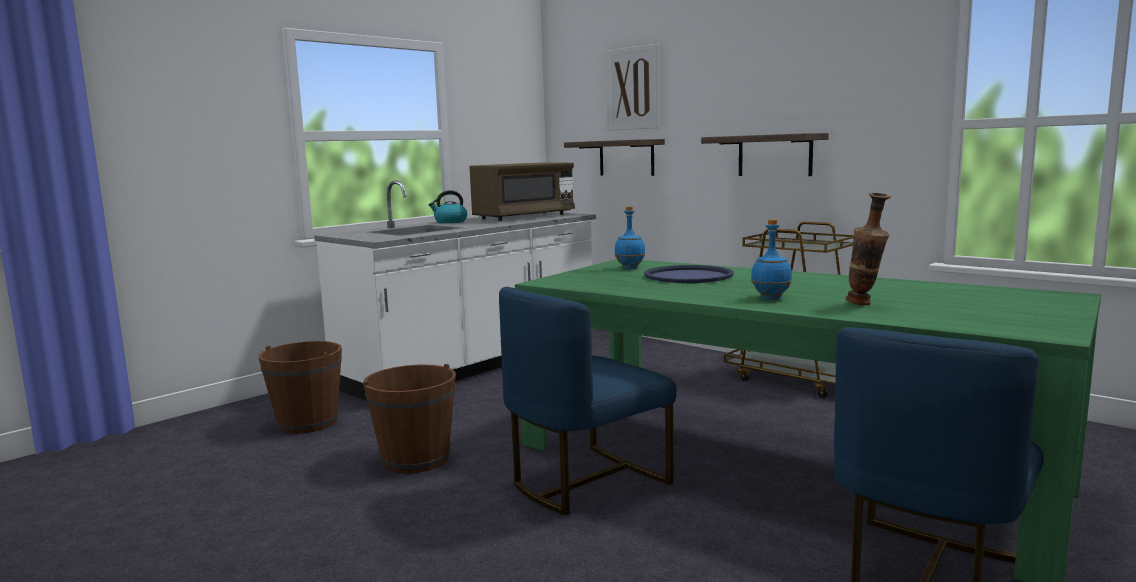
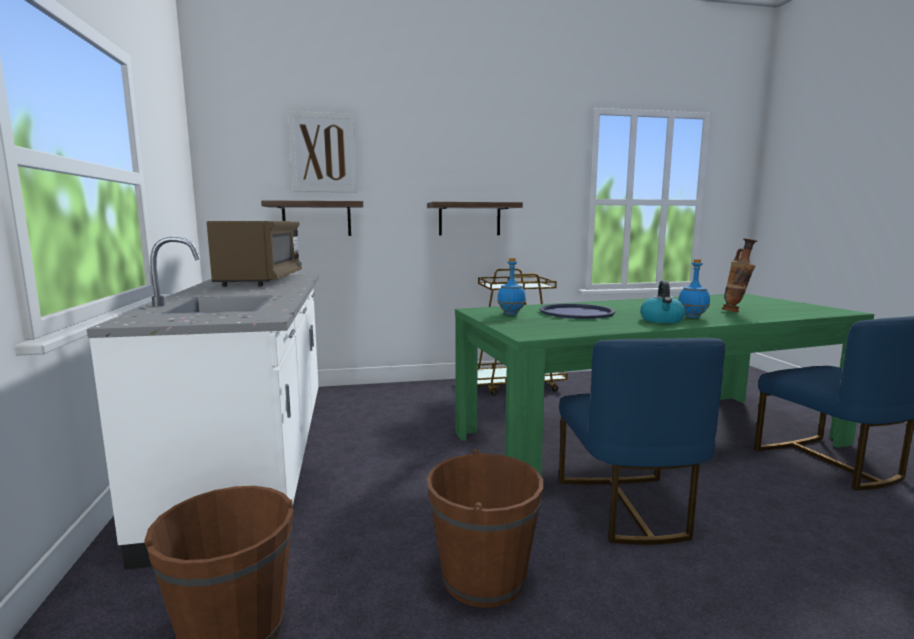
camera: 55 degrees left, 0 degrees up
kettle [429,190,467,223] -> kettle moved to [640,280,685,323]

